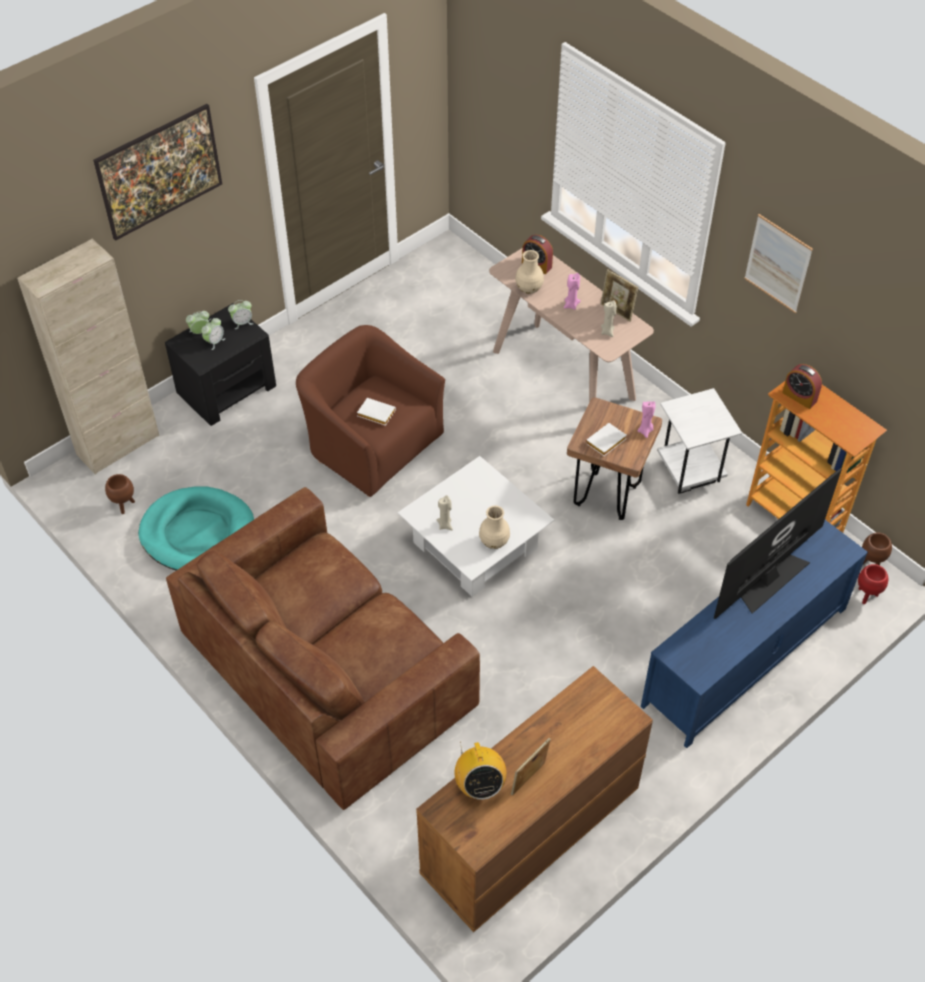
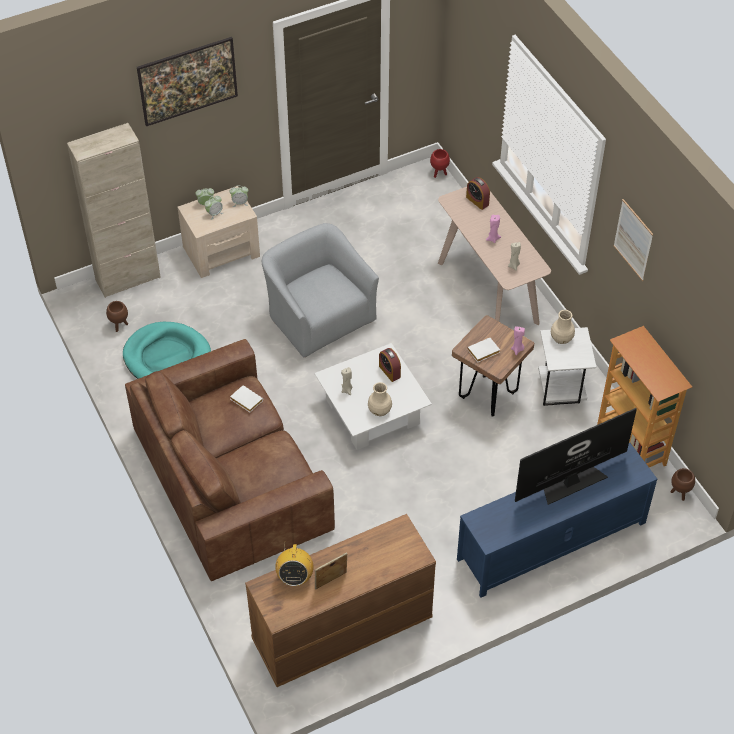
camera: 15 degrees right, 0 degrees up
black nightstand [165,303,276,426] -> beige nightstand [177,186,260,278]
brown armchair [296,325,445,497] -> grey armchair [262,223,379,358]
white book [357,398,396,426] -> white book moved to [230,385,263,412]
beige vase [515,250,544,294] -> beige vase moved to [551,310,575,344]
picture frame [601,269,638,322] -> none
alarm clock [782,364,822,409] -> alarm clock moved to [379,348,401,382]
red planter [858,564,888,604] -> red planter moved to [430,149,450,178]

